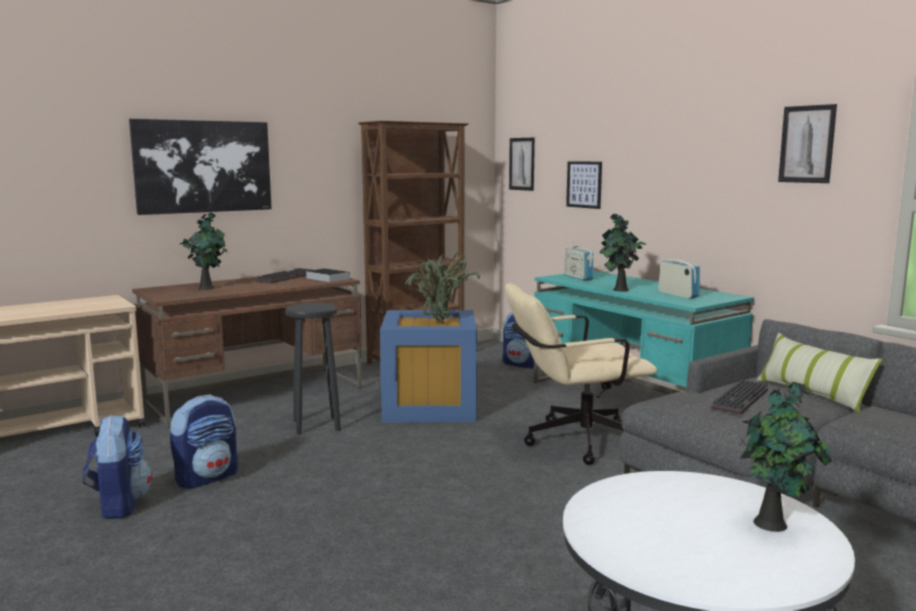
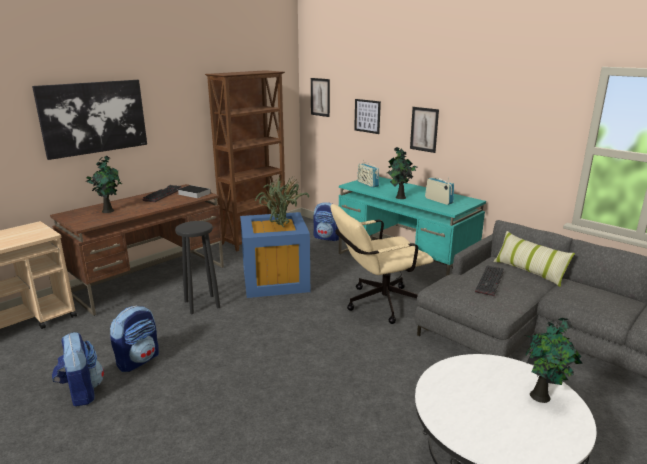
camera: 10 degrees left, 10 degrees up
picture [778,104,837,183] -> picture moved to [410,107,439,153]

